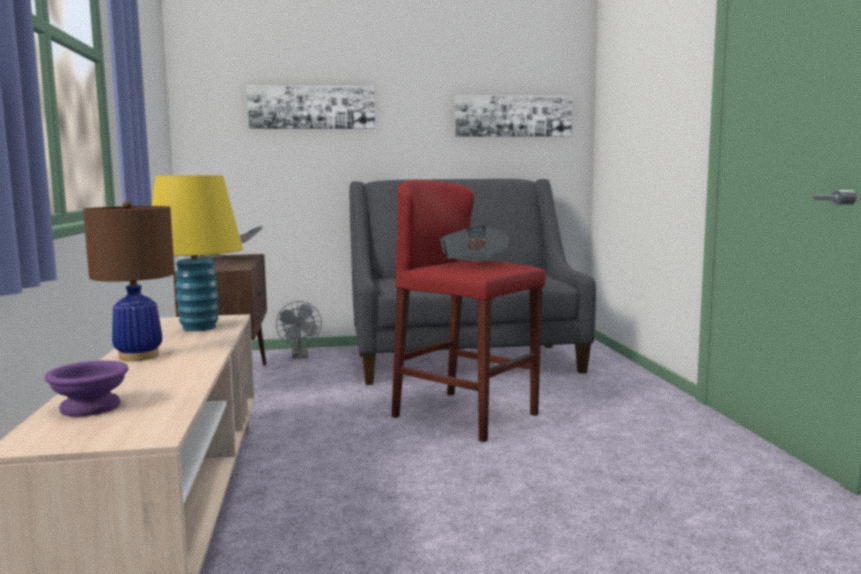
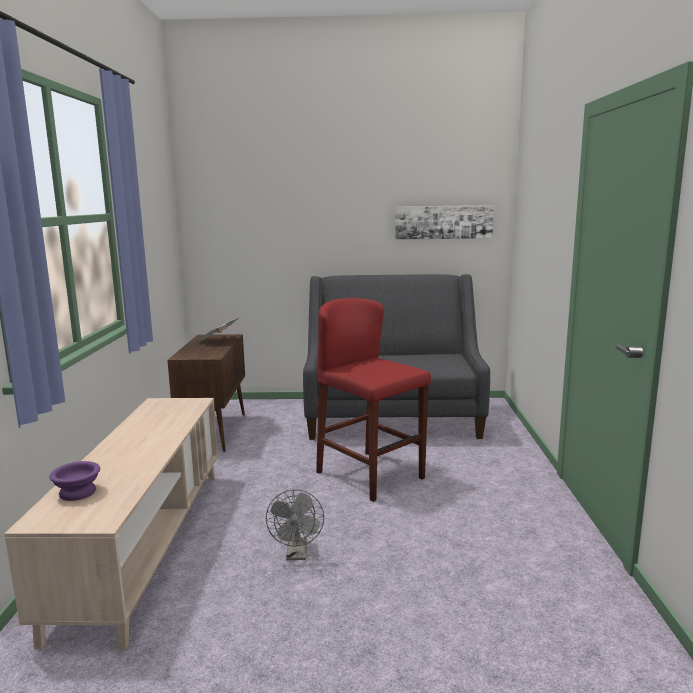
camera: 10 degrees right, 5 degrees up
brown table lamp [83,201,175,361] -> none
yellow table lamp [151,175,243,331] -> none
picture [247,85,375,129] -> none
grey fan [276,301,322,359] -> grey fan moved to [266,489,324,560]
newspaper [440,225,511,261] -> none

